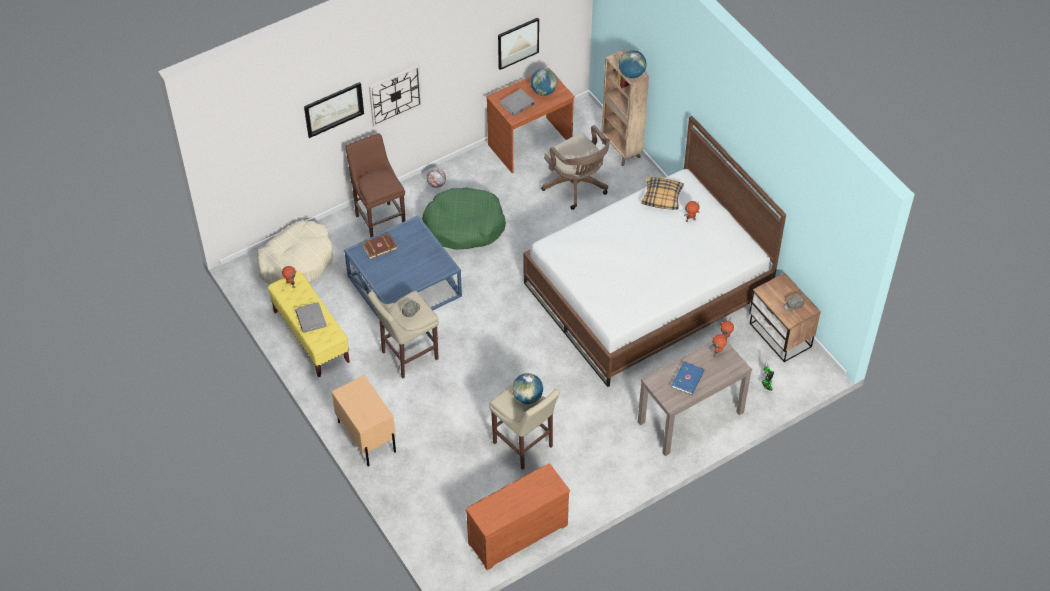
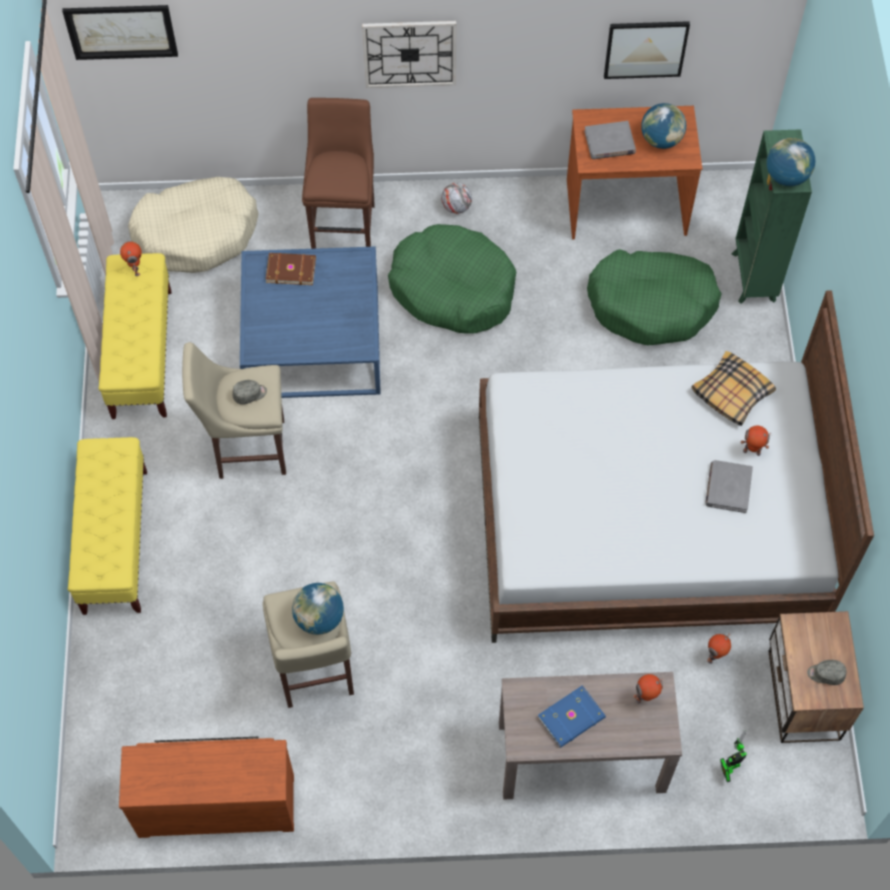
camera: 30 degrees right, 10 degrees up
grey book [295,302,327,333] -> grey book moved to [705,460,753,513]
picture [304,82,364,138] -> picture moved to [62,5,178,60]
beige nightstand [331,375,396,467] -> yellow bench [68,437,147,615]
brown office chair [541,125,610,210] -> green dog bed [587,249,722,345]
brown bookcase [601,49,649,166] -> green bookcase [732,129,812,304]

